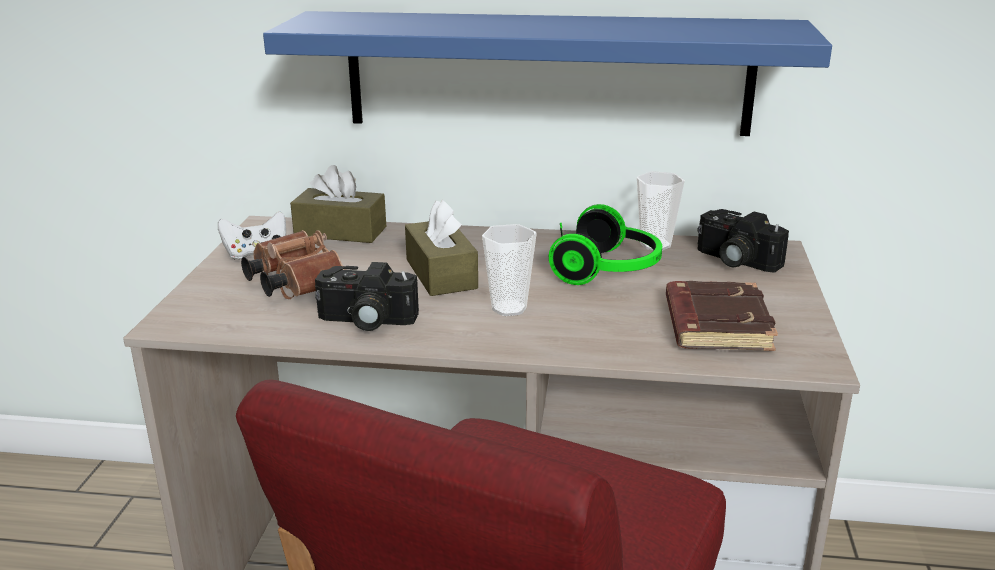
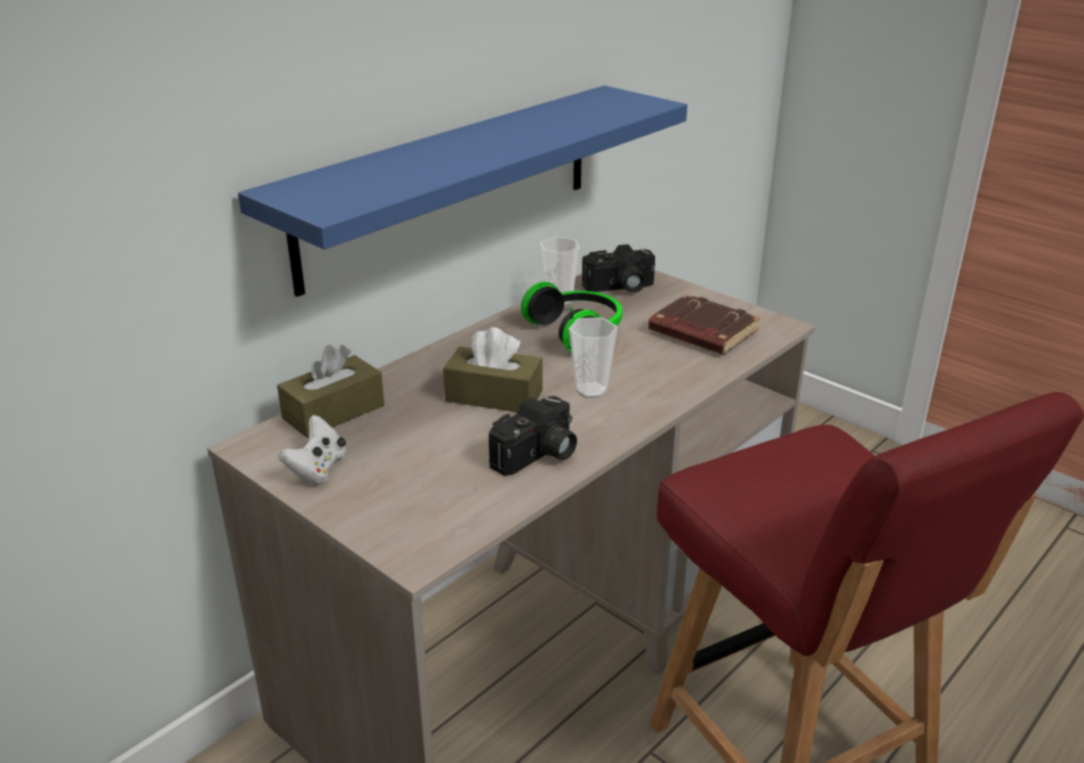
camera: 55 degrees left, 5 degrees up
brown binoculars [241,230,346,299] -> none

